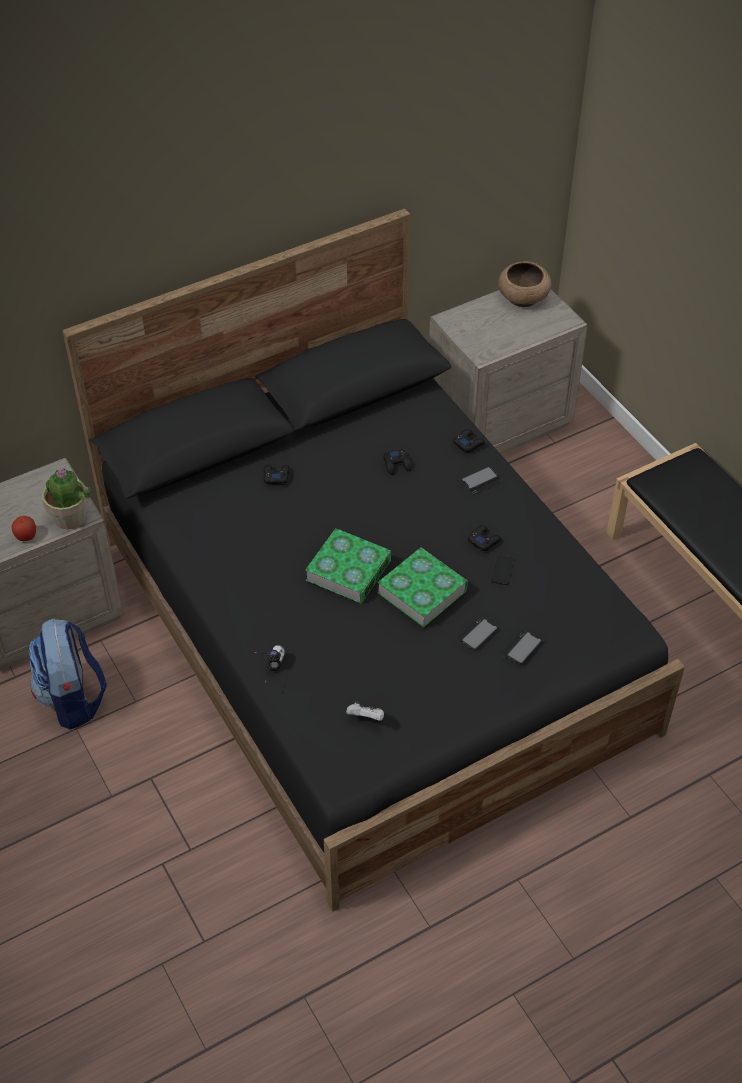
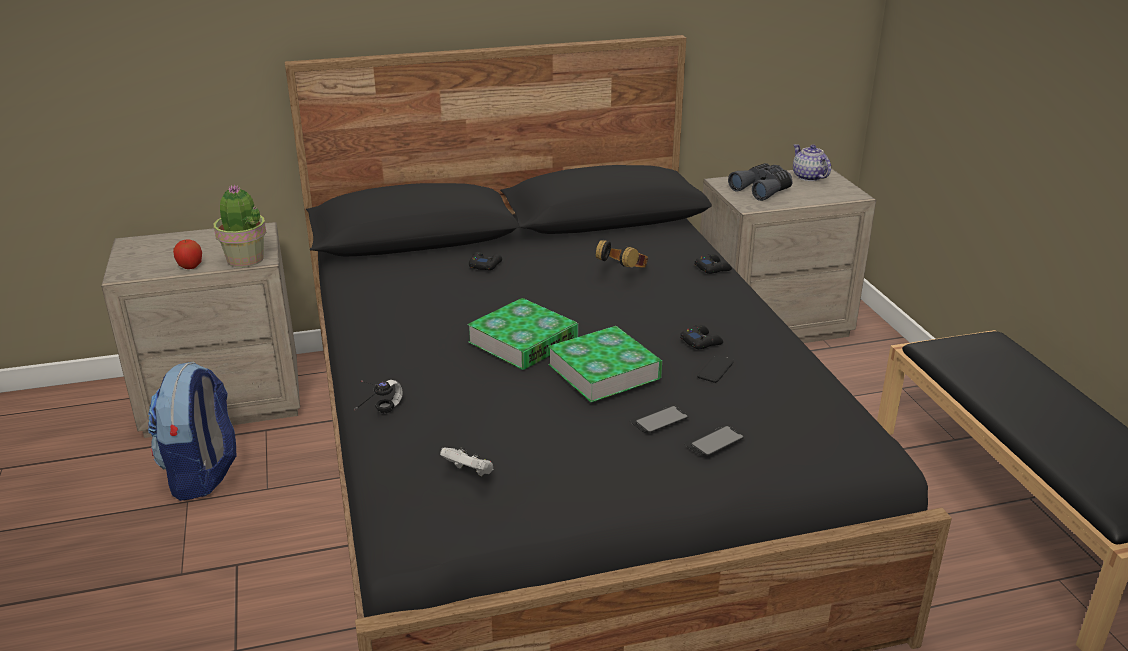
camera: 15 degrees right, 20 degrees down
black game controller [383,449,412,475] -> headphones [596,240,648,268]
phone [461,467,501,495] -> none
brown bowl [498,261,551,307] -> teapot [793,144,831,181]
none -> grey binoculars [728,163,793,201]

